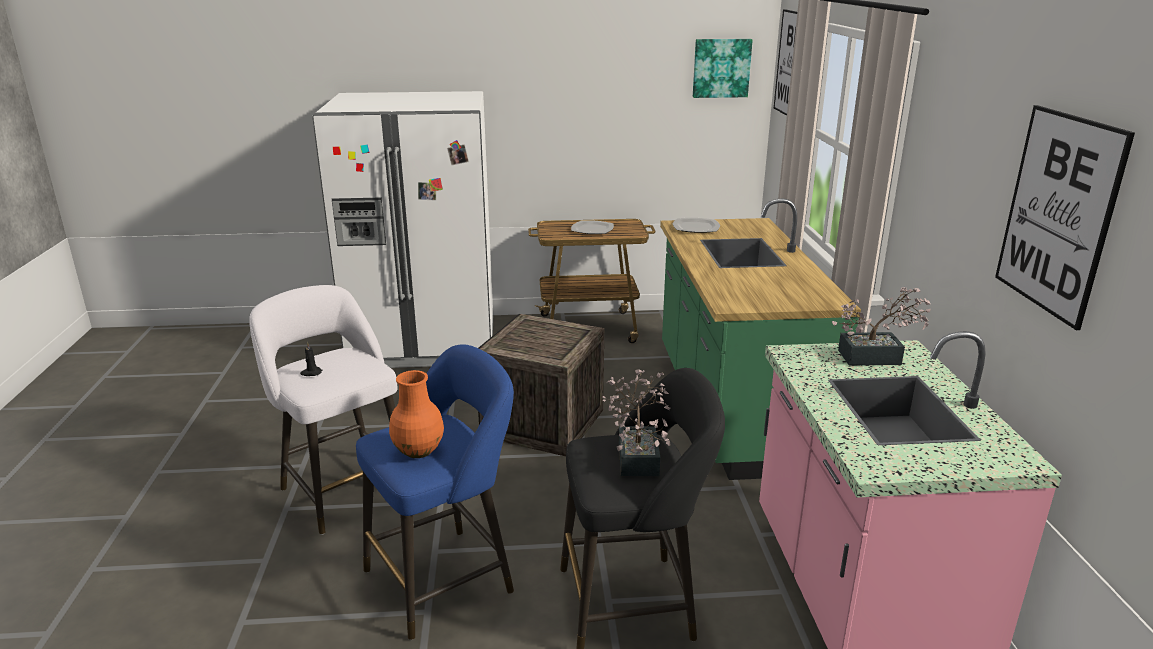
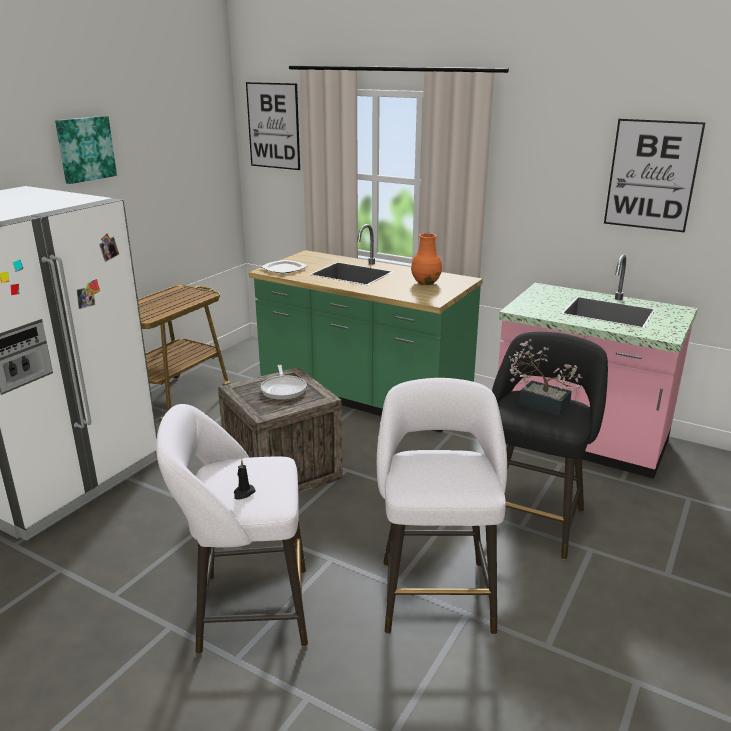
camera: 55 degrees left, 0 degrees up
blue stool [356,344,514,640] -> white stool [377,378,507,635]
orange vase [389,370,444,458] -> orange vase moved to [411,233,442,285]
plate [571,221,614,234] -> none
picture [693,39,753,98] -> picture moved to [55,116,117,184]
potted plant [832,287,931,365] -> none
none -> frying pan [261,365,307,400]

